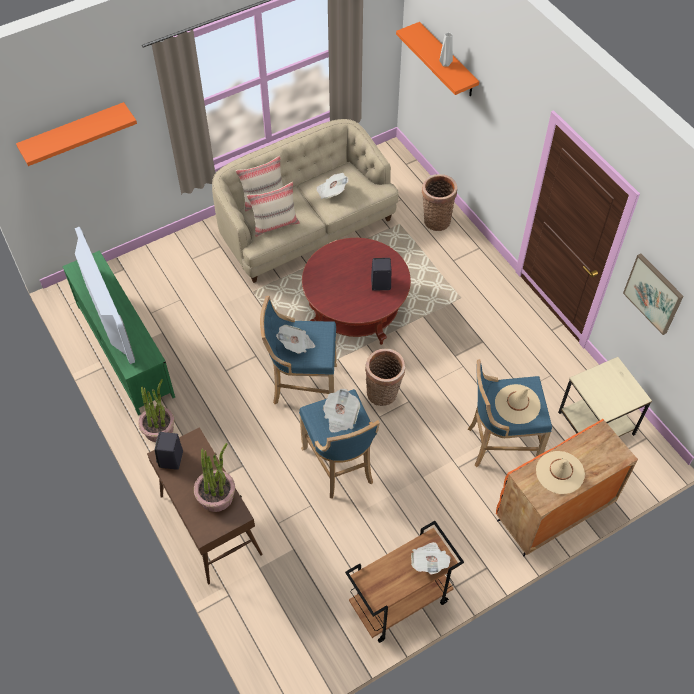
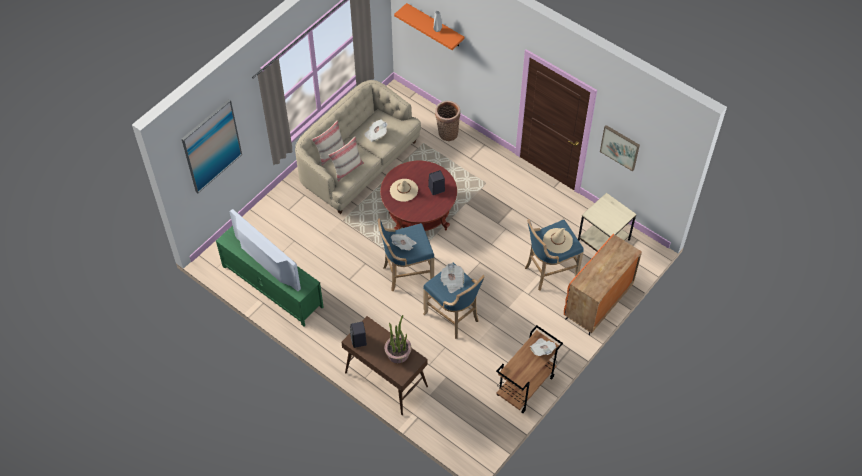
camera: 20 degrees left, 0 degrees up
orange shelf [16,102,137,166] -> picture [182,99,242,193]
potted plant [138,379,174,442] -> none
basket [365,349,405,406] -> none
beige hat [536,451,585,494] -> beige hat moved to [390,179,418,202]

